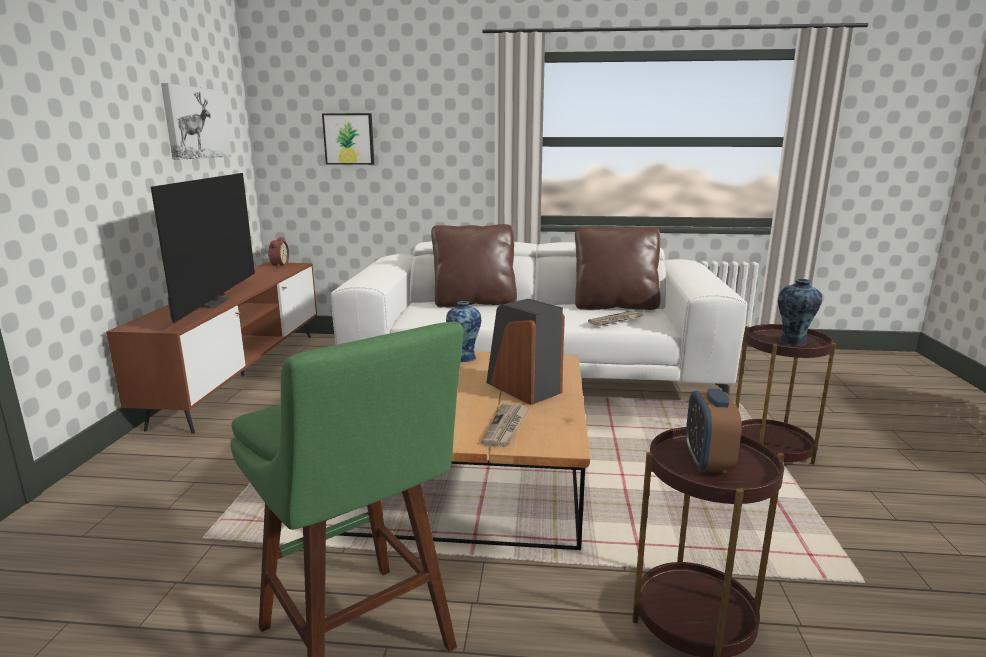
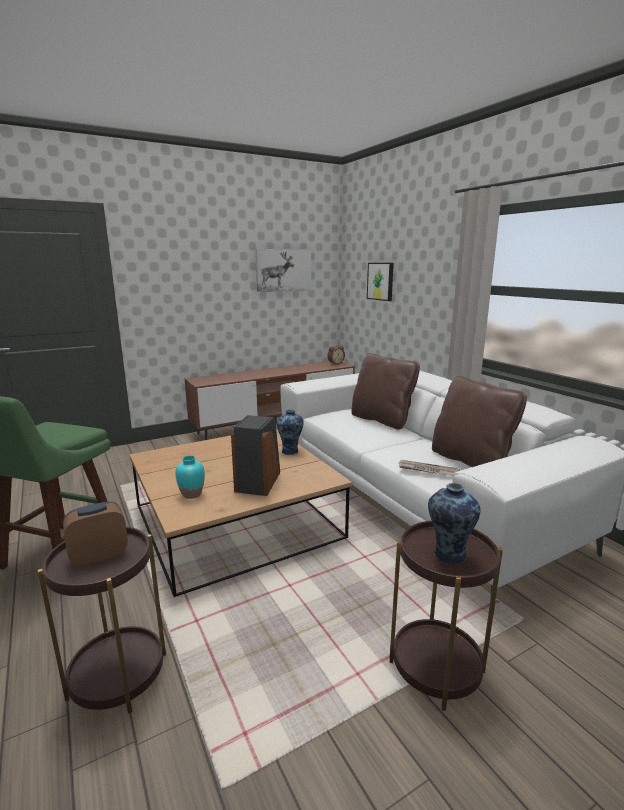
camera: 55 degrees right, 0 degrees up
television [151,173,255,323] -> none
newspaper [481,403,529,447] -> turquoise vase [175,455,205,499]

